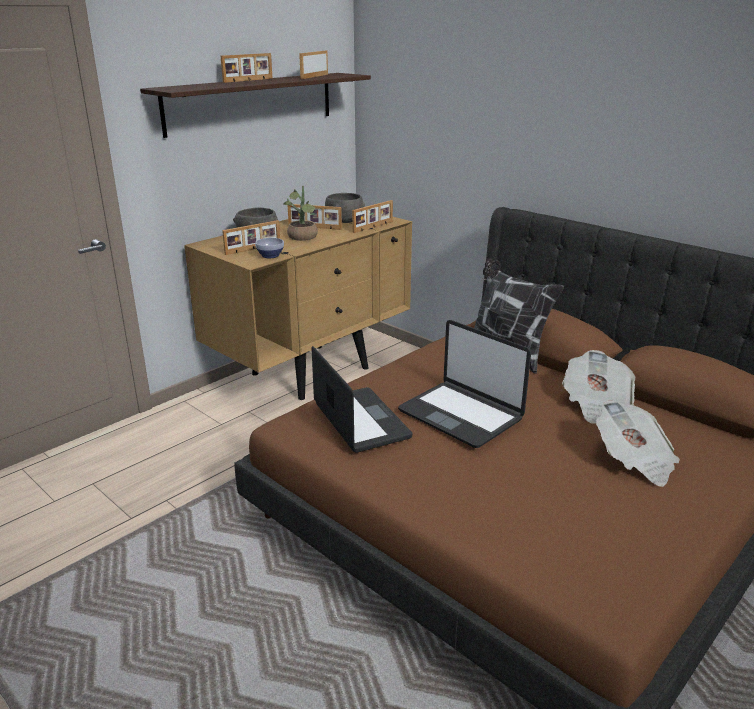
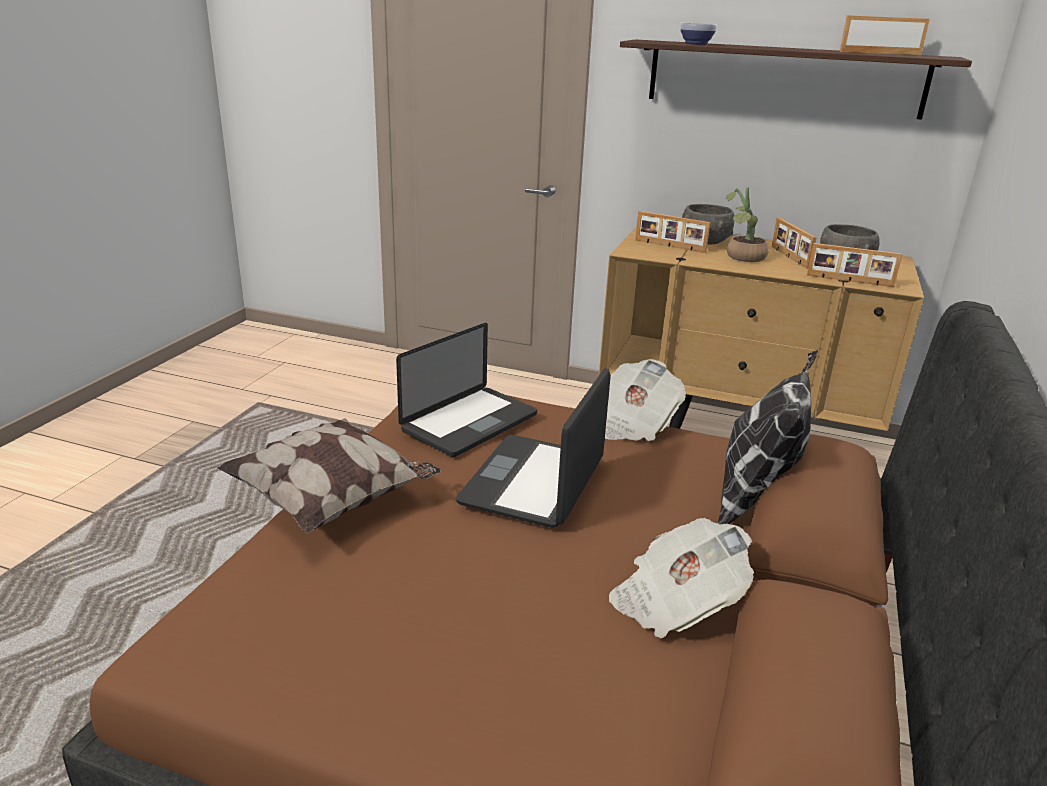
camera: 65 degrees right, 0 degrees up
picture frame [221,53,273,83] -> none
bowl [255,238,284,258] -> bowl moved to [680,23,717,45]
newspaper [596,400,680,487] -> newspaper moved to [605,359,686,441]
none -> pillow [217,418,441,533]

